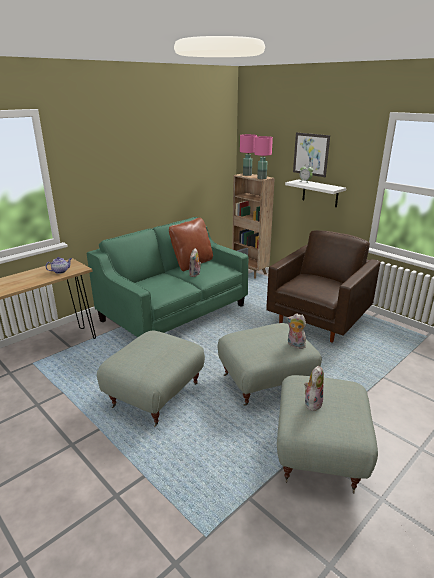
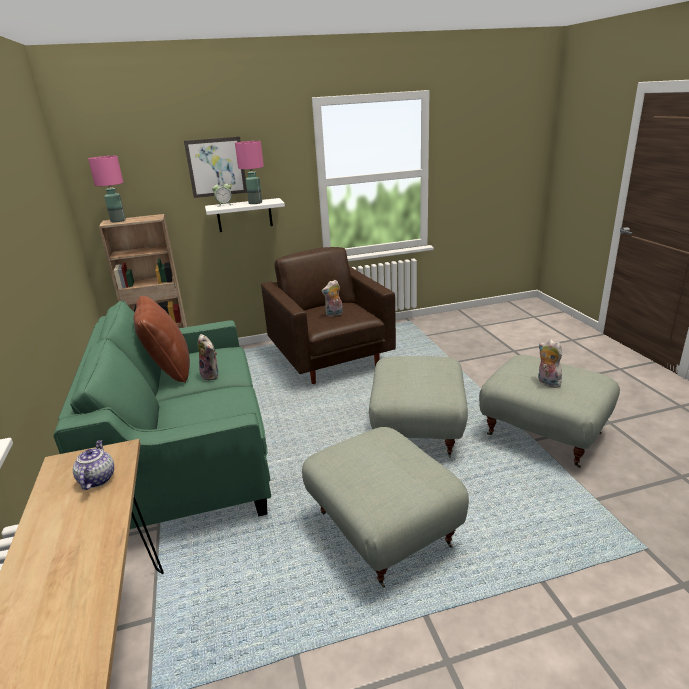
camera: 60 degrees left, 0 degrees up
pink table lamp [254,136,273,179] -> pink table lamp moved to [235,141,264,204]
plush toy [287,313,306,349] -> plush toy moved to [322,280,343,317]

